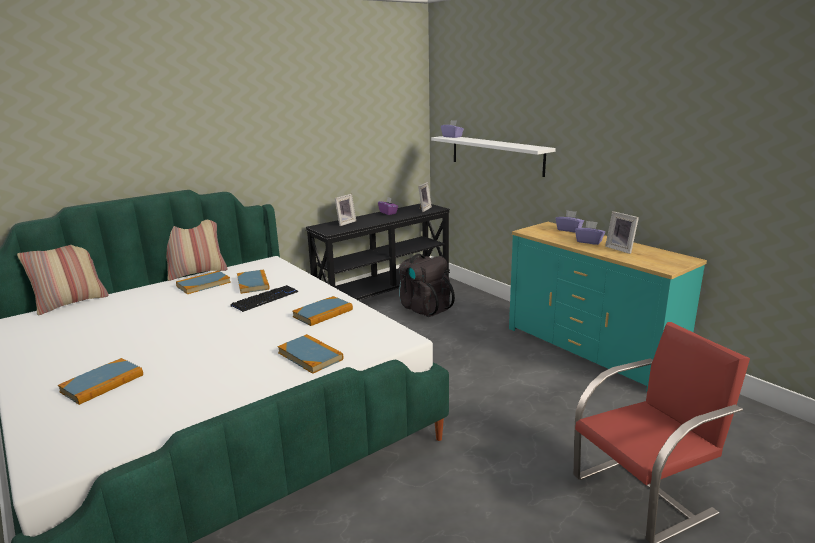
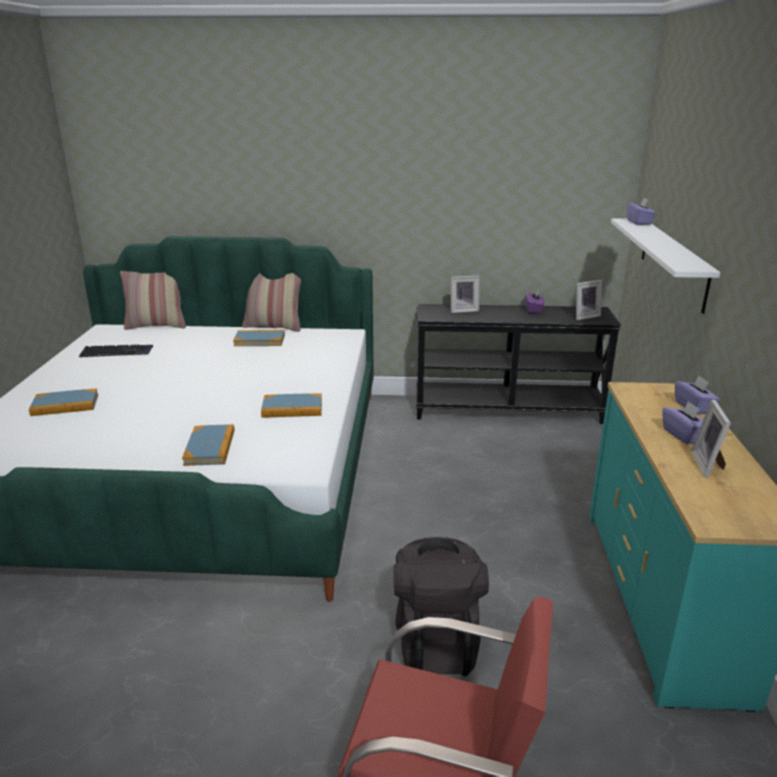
camera: 40 degrees right, 5 degrees up
keyboard [230,285,299,312] -> keyboard moved to [79,344,153,357]
book [237,269,270,294] -> none
black backpack [399,254,455,317] -> black backpack moved to [394,537,489,677]

